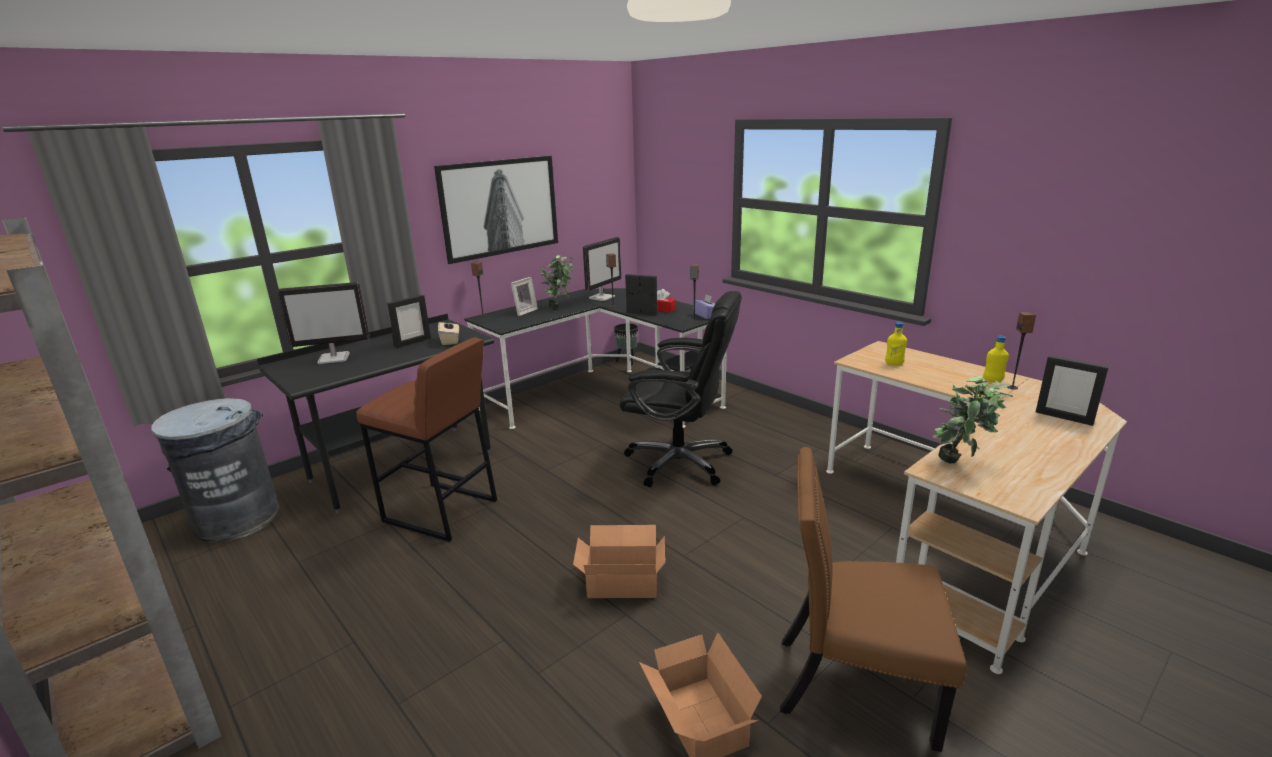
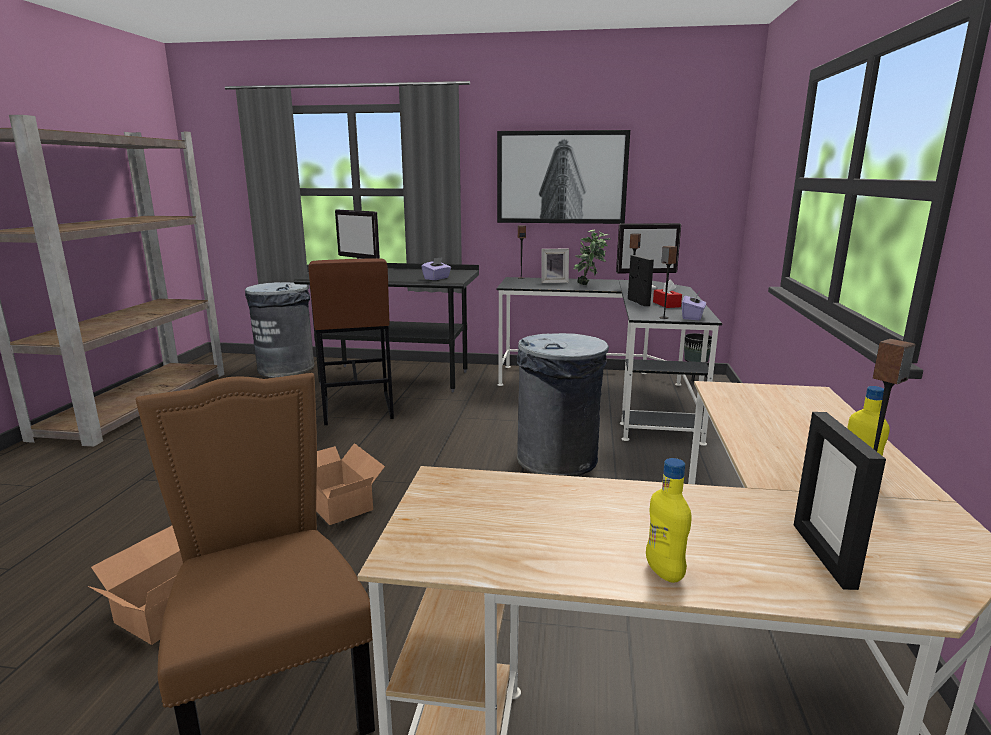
camera: 50 degrees right, 5 degrees down
picture frame [387,295,431,348] -> none
beige tissue box [438,318,459,345] -> purple tissue box [421,257,451,280]
black office chair [620,291,742,488] -> grey trash can [517,333,609,476]
yellow bottle [885,322,907,366] -> yellow bottle moved to [646,458,692,583]
potted plant [932,376,1013,464] -> none

